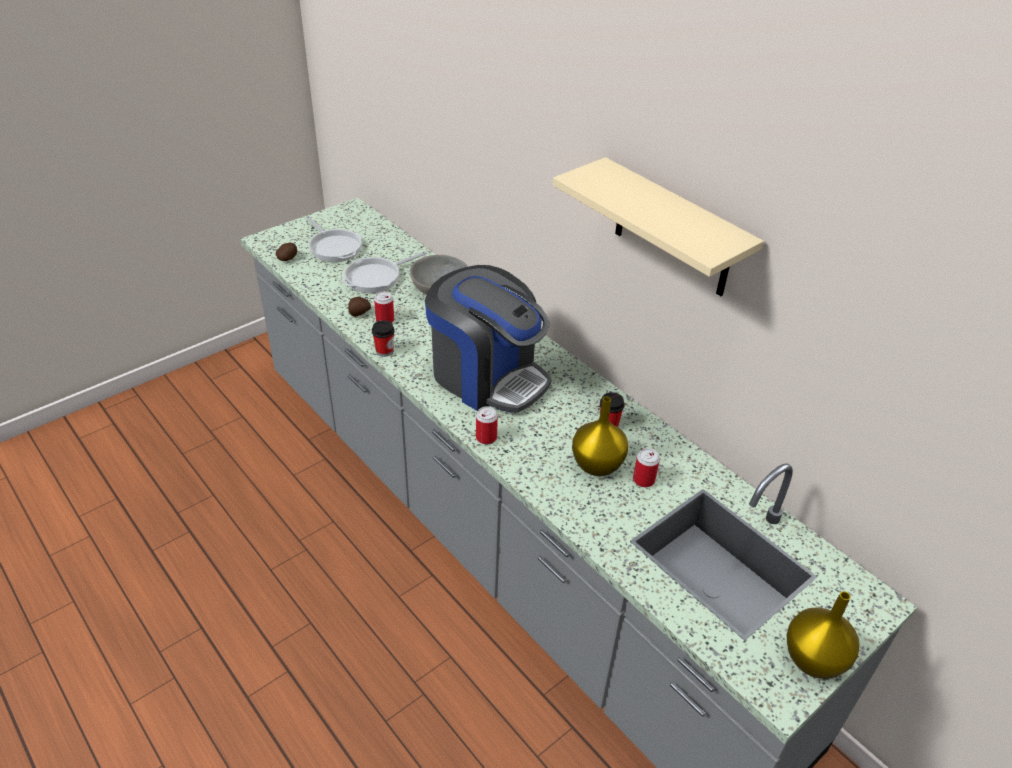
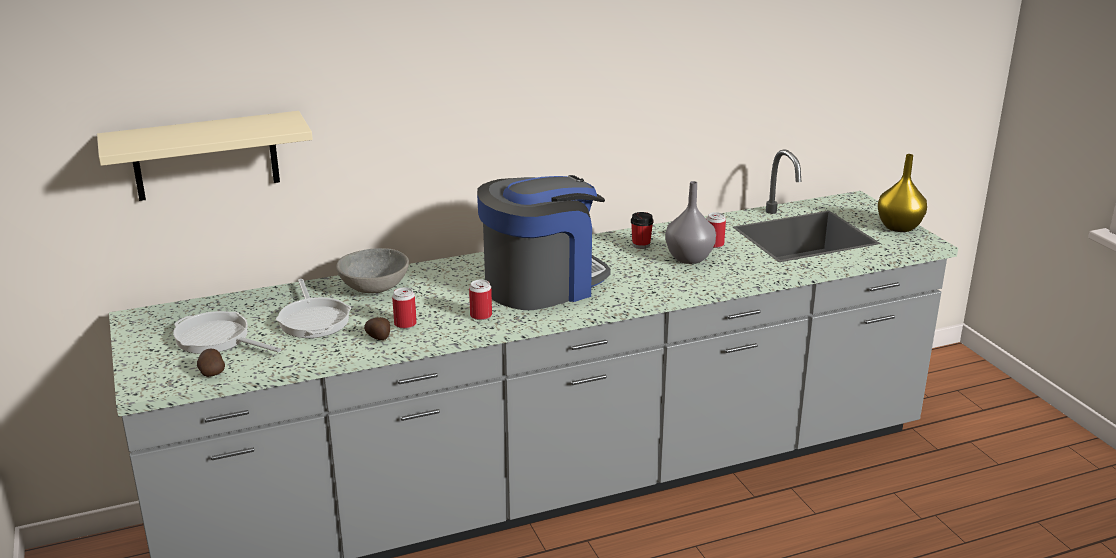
camera: 70 degrees left, 15 degrees down
frying pan [306,216,362,262] -> frying pan turned 135 degrees counterclockwise [173,311,281,354]
cup [372,320,395,357] -> none
can [476,406,498,444] -> can moved to [469,280,492,320]
beige shelf [553,157,764,296] -> beige shelf moved to [97,111,313,201]
yellow vase [572,397,628,476] -> grey vase [665,181,716,264]

